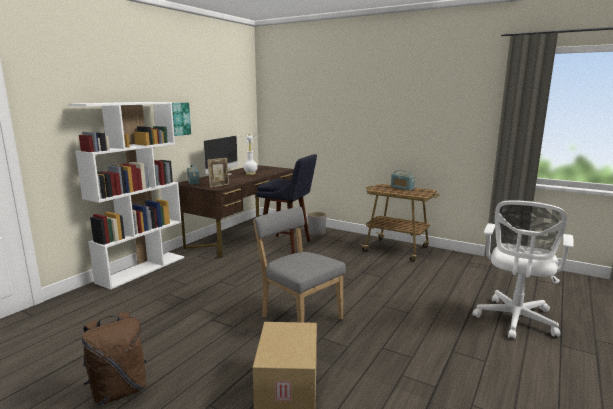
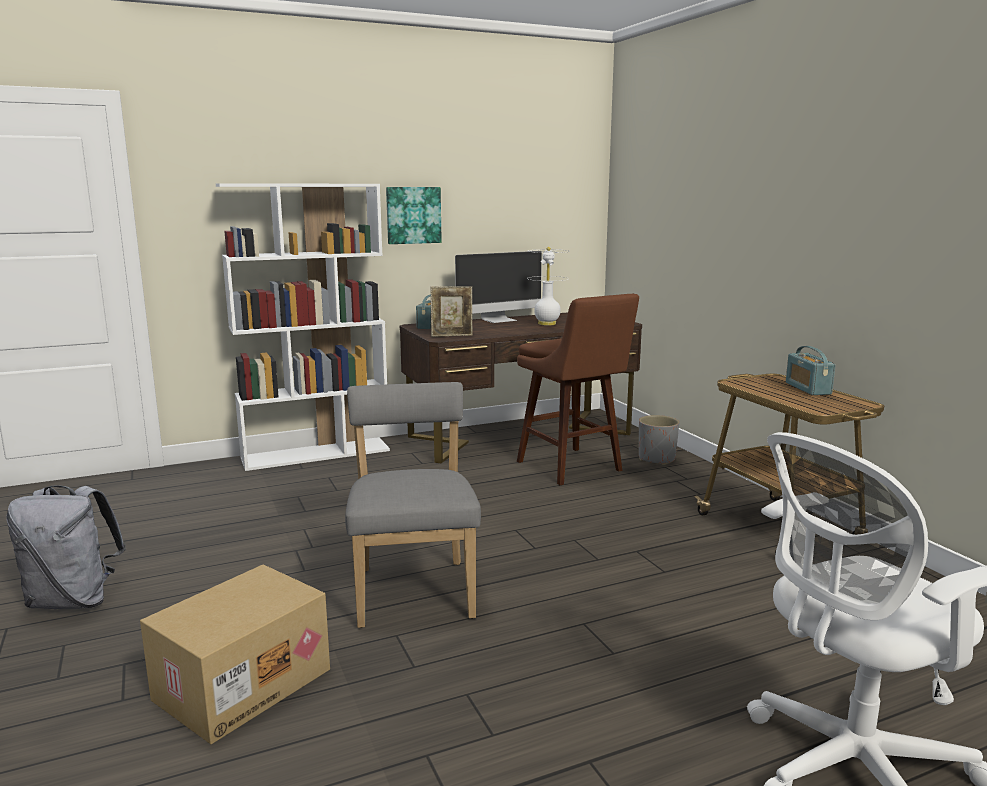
camera: 35 degrees right, 0 degrees up
brown backpack [82,312,146,405] -> grey backpack [6,485,126,609]
blue stool [256,154,317,254] -> brown stool [517,294,639,485]

